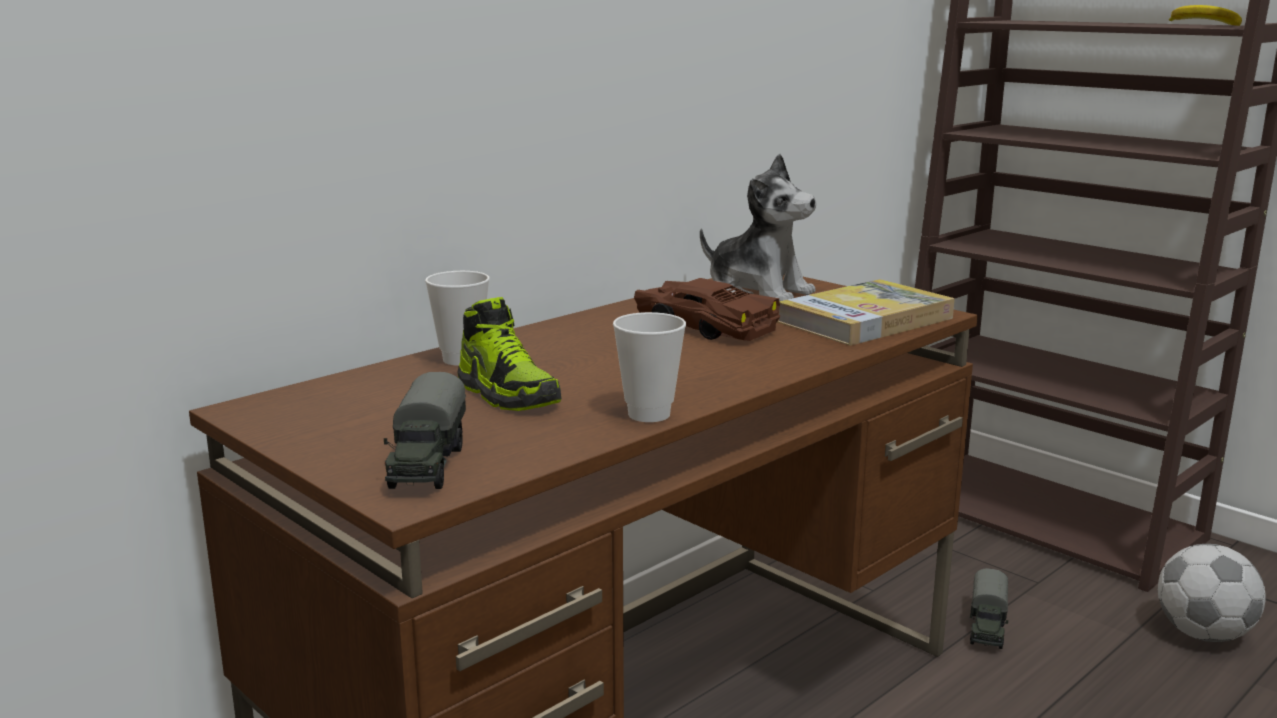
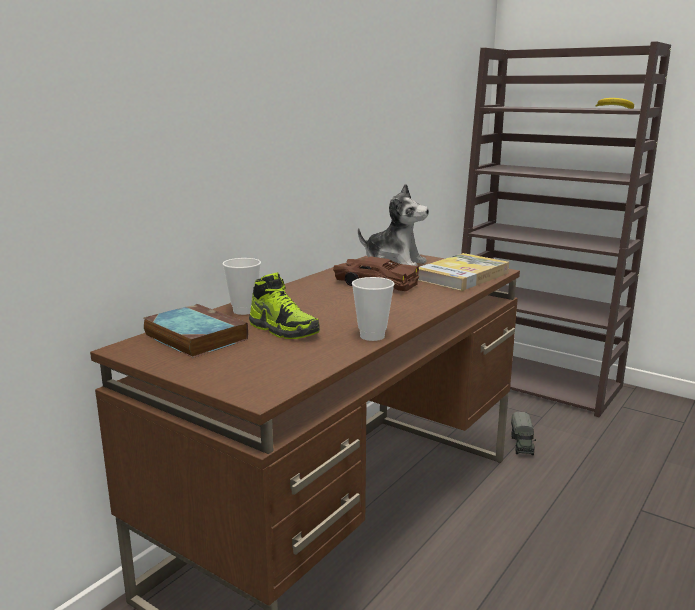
camera: 10 degrees left, 0 degrees up
toy truck [384,372,466,489] -> none
football [1158,544,1266,642] -> none
none -> book [144,304,248,358]

